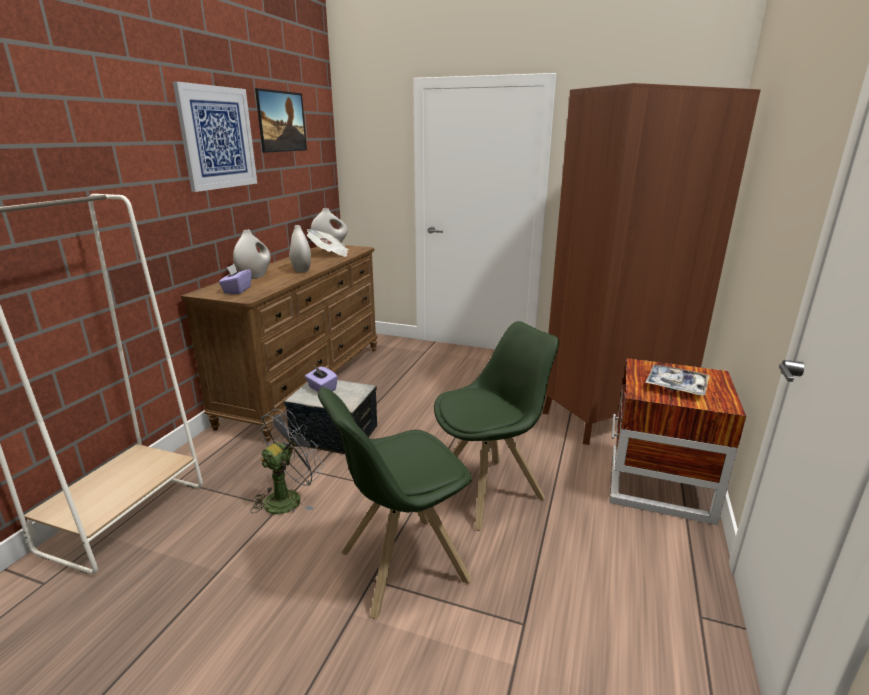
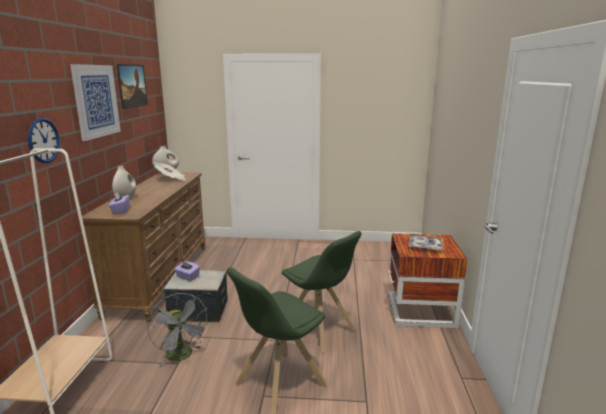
camera: 15 degrees left, 5 degrees down
grey fan [250,409,324,514] -> grey fan turned 120 degrees clockwise [147,293,209,367]
white vase [289,225,311,272] -> none
green chair [434,321,559,531] -> green chair turned 90 degrees clockwise [282,231,361,353]
brown wardrobe [542,83,761,445] -> none
none -> wall clock [28,118,60,163]

